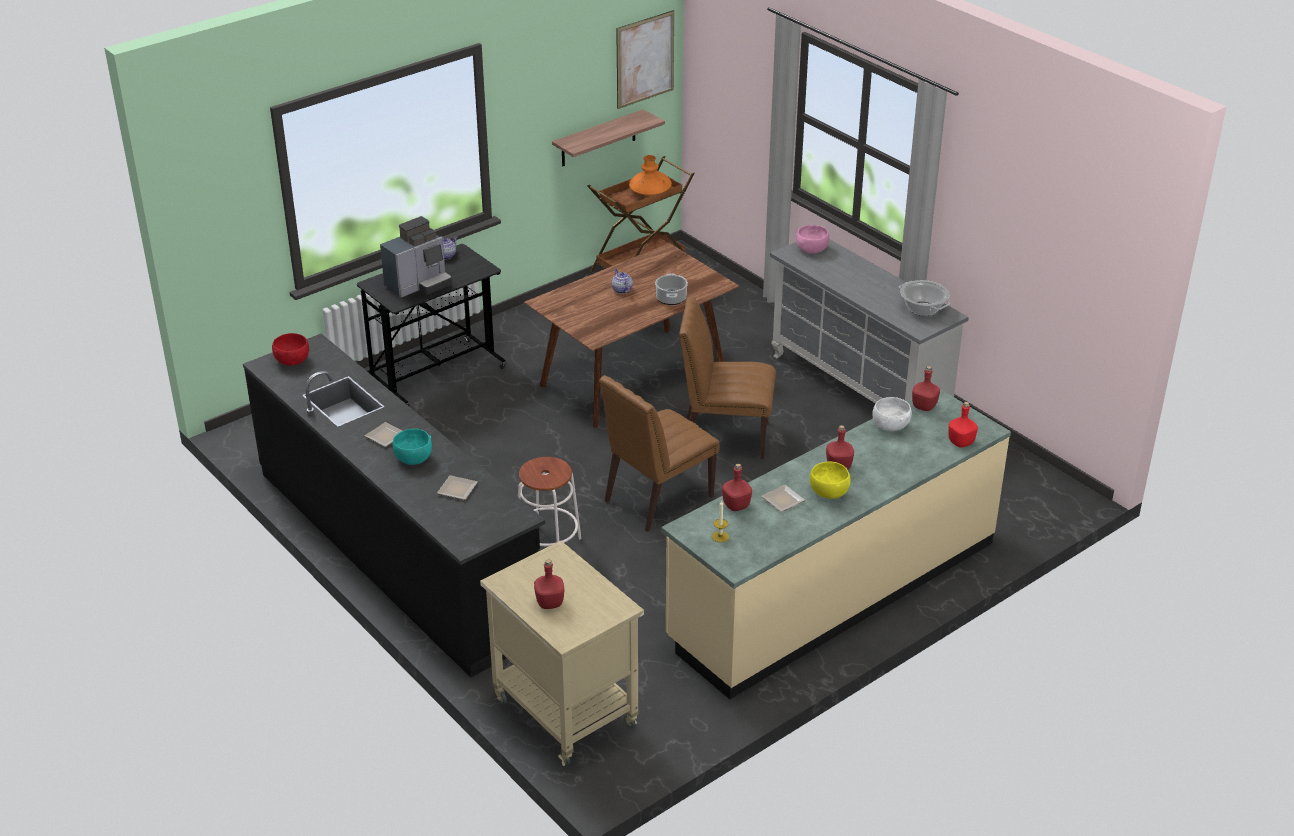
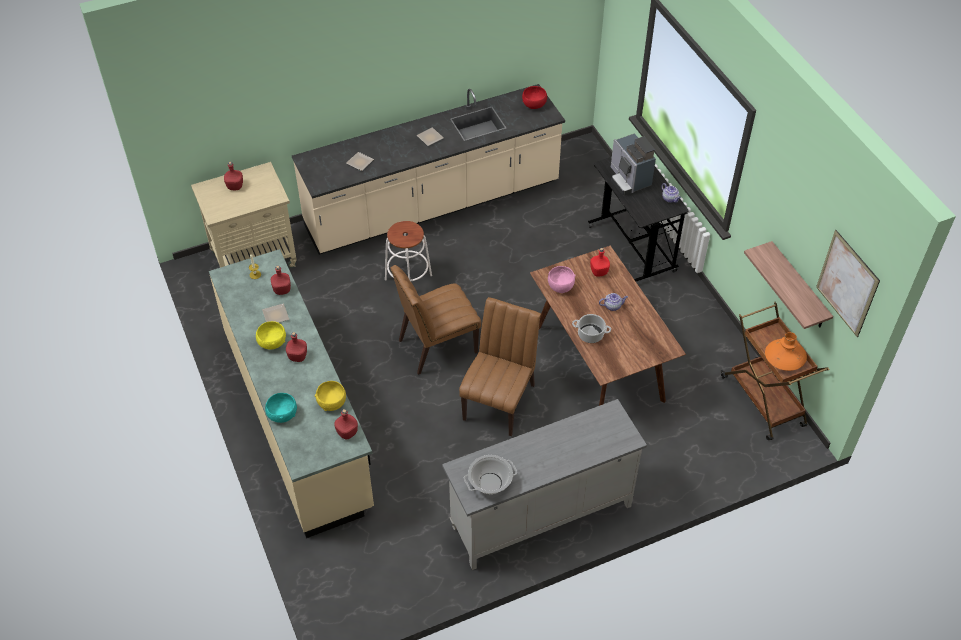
camera: 105 degrees right, 15 degrees up
black counter [243,334,545,677] -> beige counter [292,84,565,255]
turquoise bowl [393,429,432,465] -> turquoise bowl moved to [265,393,297,423]
brown chair [599,375,720,532] -> brown chair turned 90 degrees counterclockwise [390,265,481,375]
pink bowl [796,225,830,253] -> pink bowl moved to [548,266,576,293]
white bowl [872,397,912,431] -> yellow bowl [315,381,346,411]
red bottle [948,402,978,448] -> red bottle moved to [590,248,610,277]

